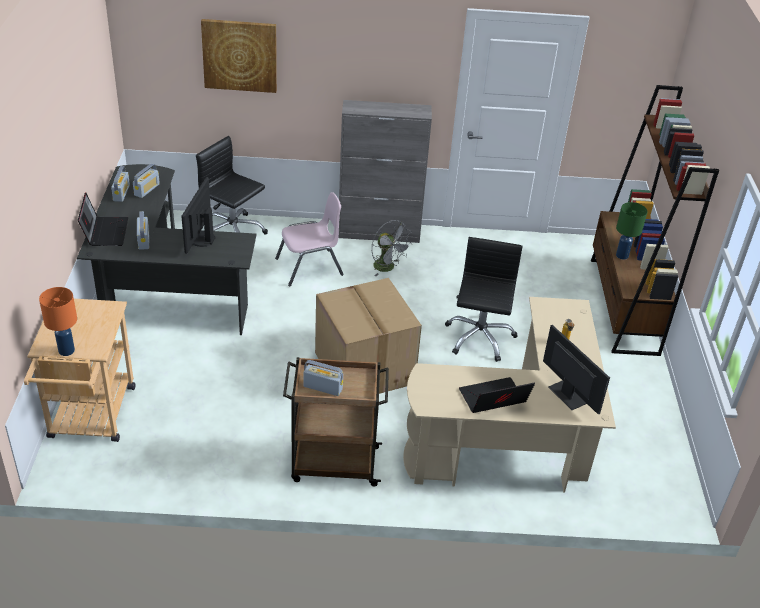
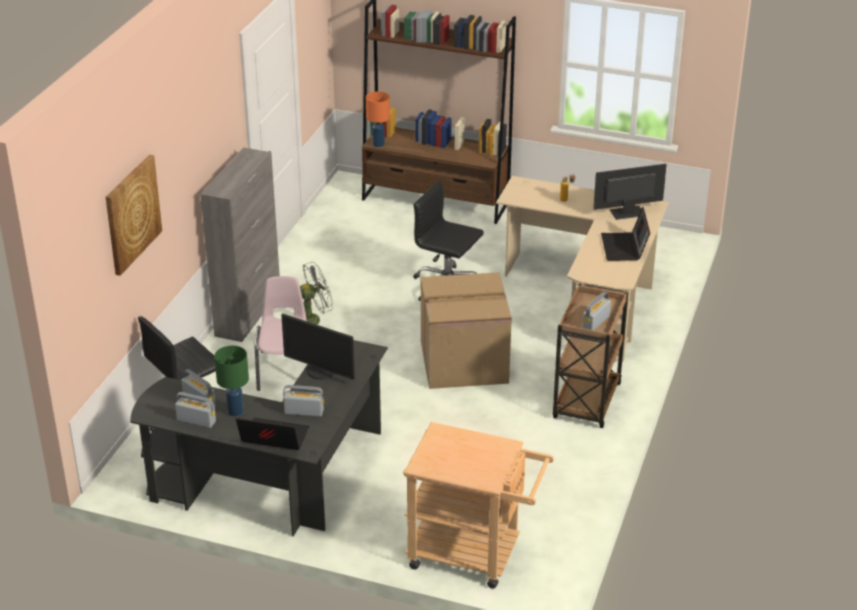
camera: 70 degrees left, 5 degrees down
orange table lamp [39,287,77,356] -> orange table lamp moved to [366,91,390,147]
green table lamp [616,202,648,260] -> green table lamp moved to [214,346,249,417]

